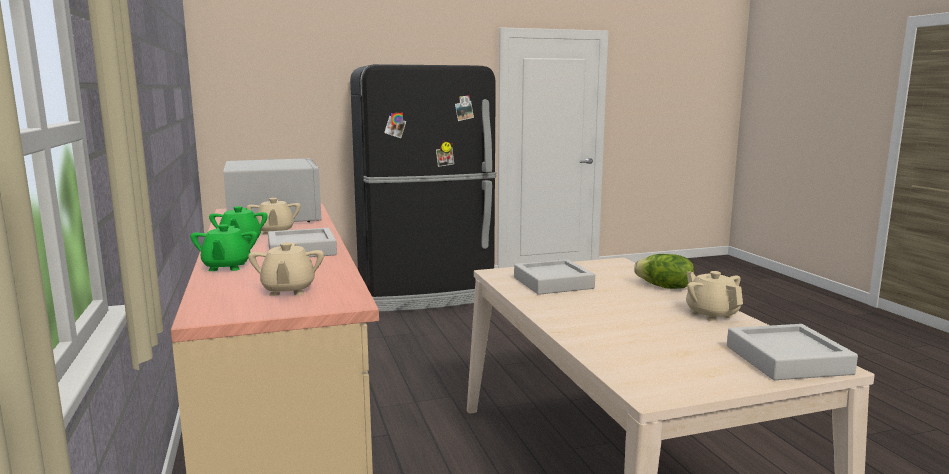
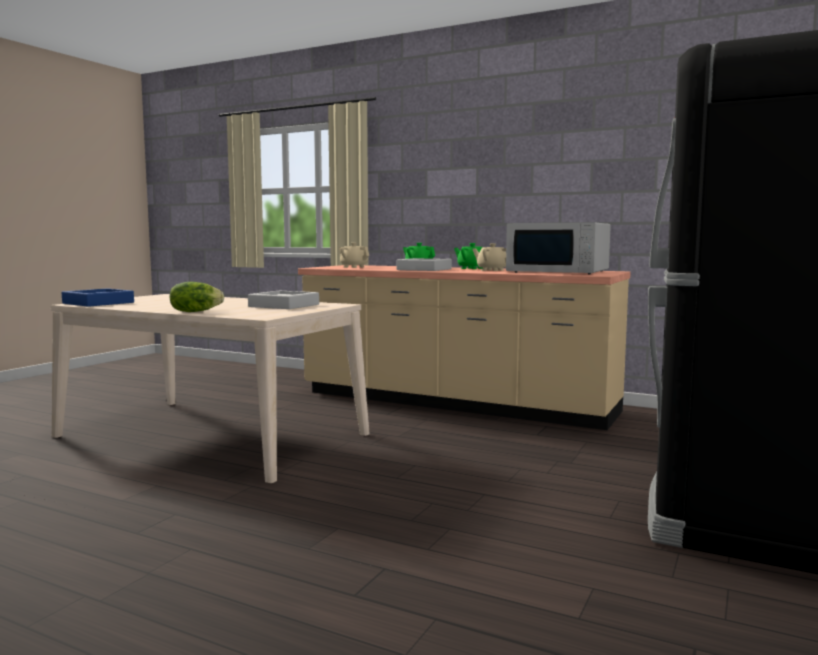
camera: 135 degrees right, 5 degrees down
beige teapot [686,271,743,321] -> none
grey tray [727,324,858,380] -> blue tray [62,288,134,307]

